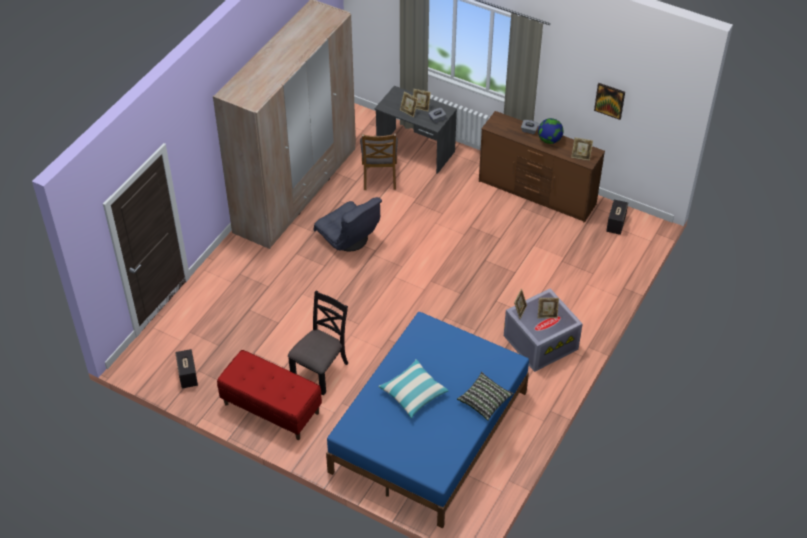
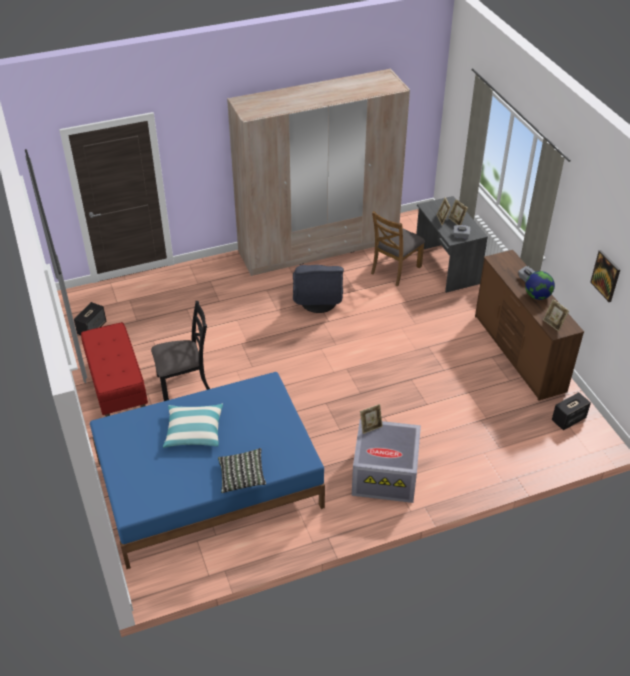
camera: 40 degrees right, 5 degrees down
picture frame [538,298,559,318] -> none

